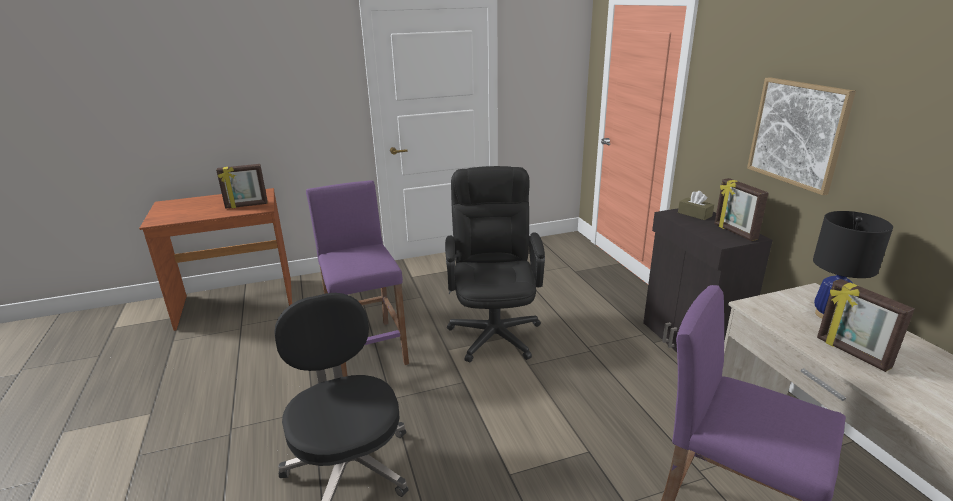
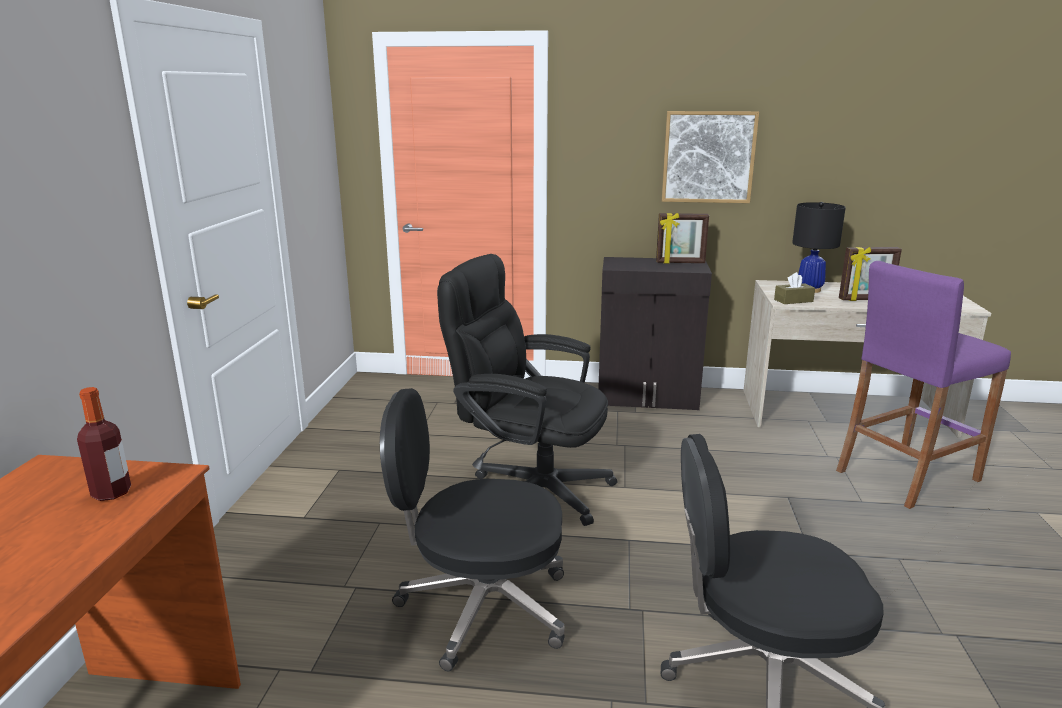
camera: 65 degrees left, 5 degrees down
picture frame [216,164,268,209] -> bottle [77,387,131,501]
purple stool [306,180,409,377] -> black office chair [380,388,565,672]
brown tissue box [678,191,714,220] -> brown tissue box moved to [774,272,815,304]

